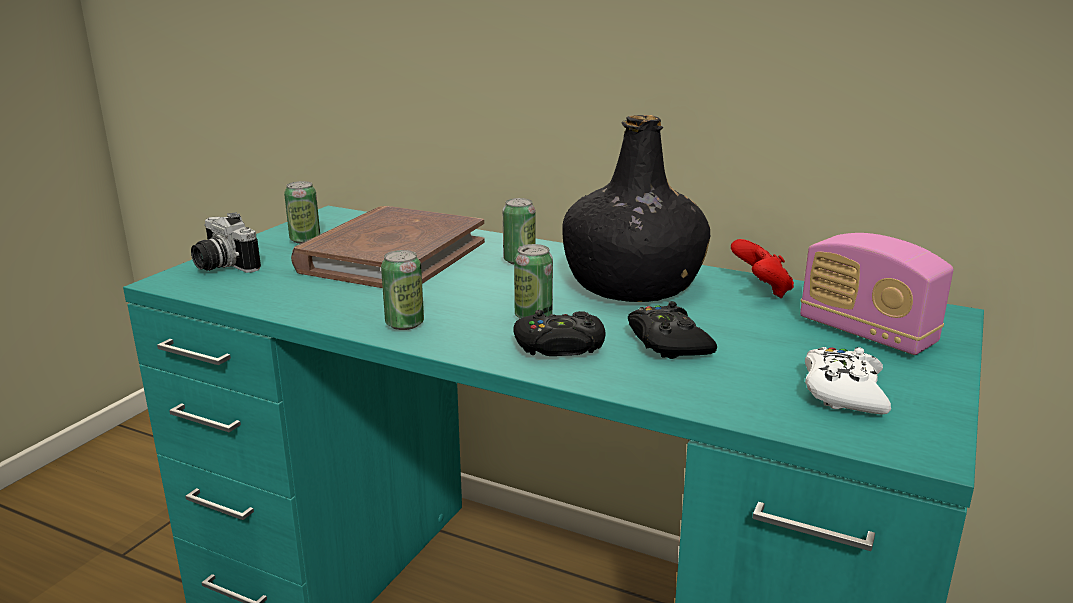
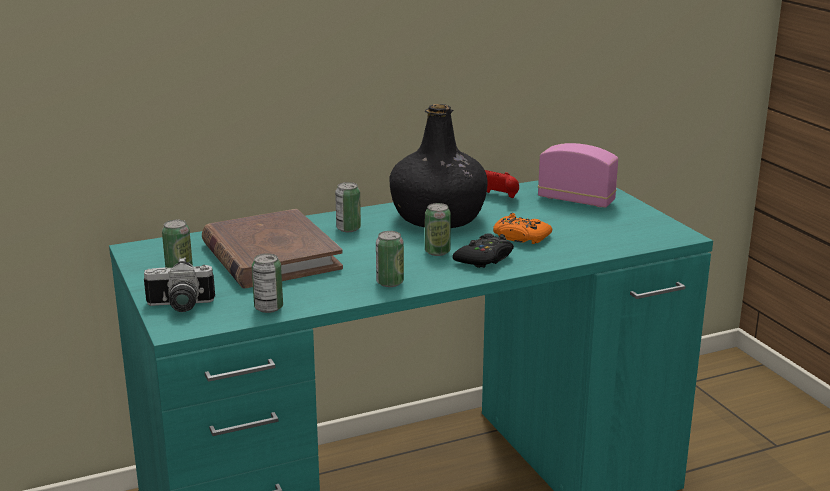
camera: 50 degrees left, 0 degrees up
black game controller [628,301,717,359] -> orange game controller [493,213,552,244]
radio [800,233,954,355] -> radio turned 150 degrees counterclockwise [538,143,618,208]
white game controller [805,347,891,415] -> none
none -> can [252,253,283,313]

